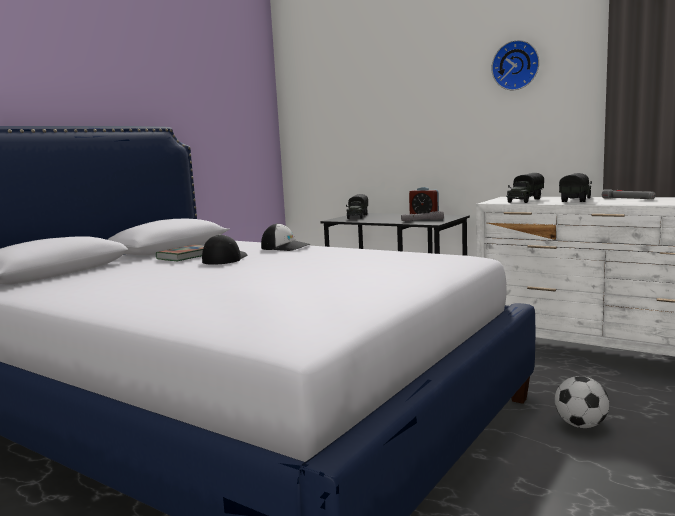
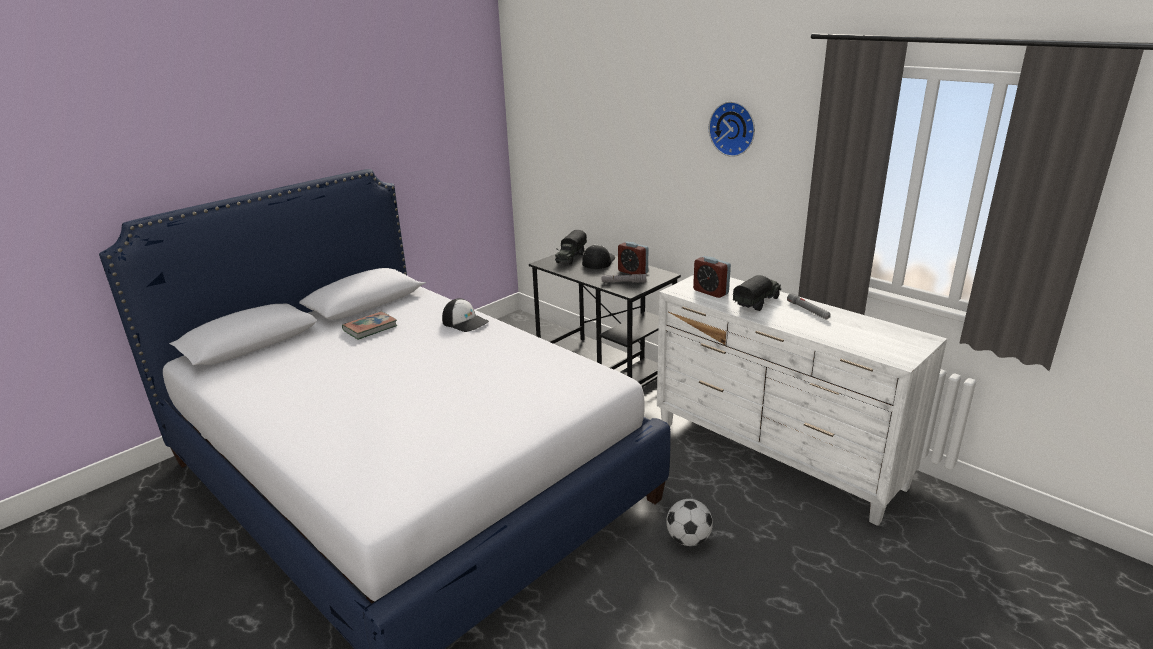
camera: 10 degrees right, 15 degrees up
cap [202,234,247,265] -> cap moved to [582,245,615,269]
toy truck [506,173,544,203] -> alarm clock [693,256,731,298]

